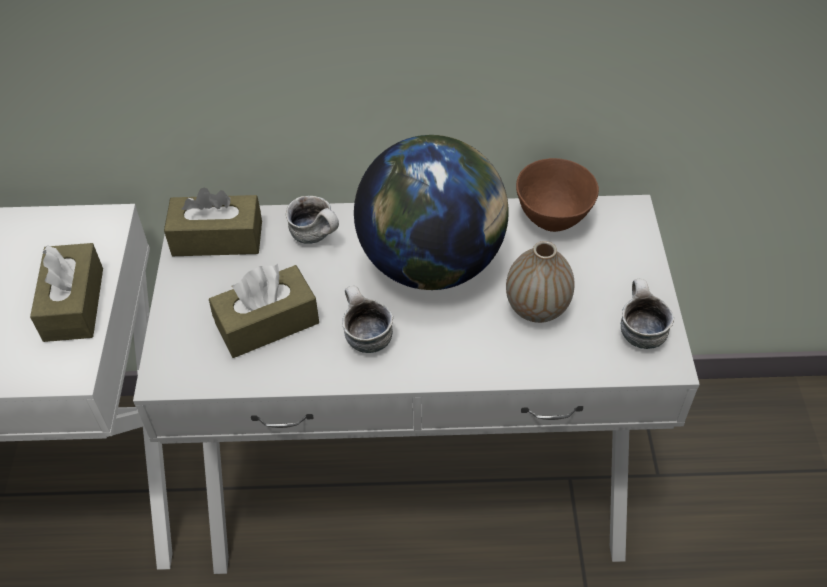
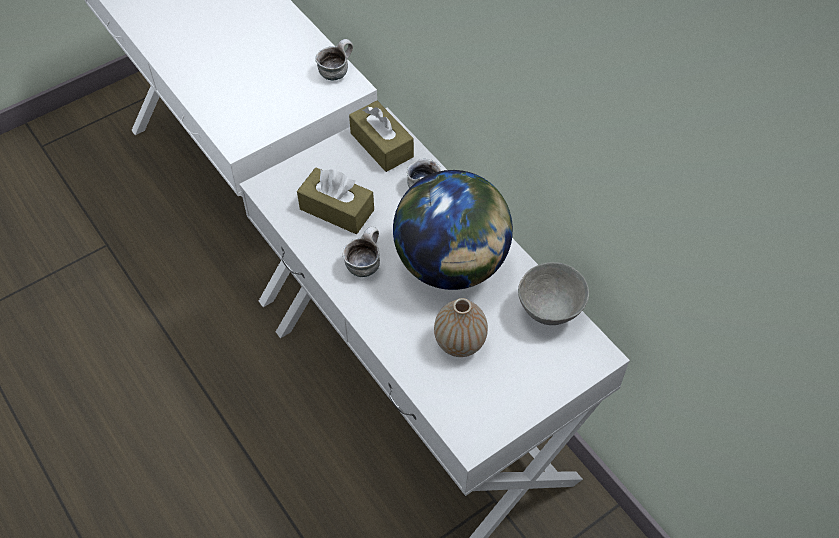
camera: 55 degrees right, 5 degrees up
brown tissue box [30,243,103,342] -> none
brown bowl [516,158,599,232] -> grey bowl [518,262,589,325]
mug [621,279,674,349] -> mug moved to [315,39,353,81]

